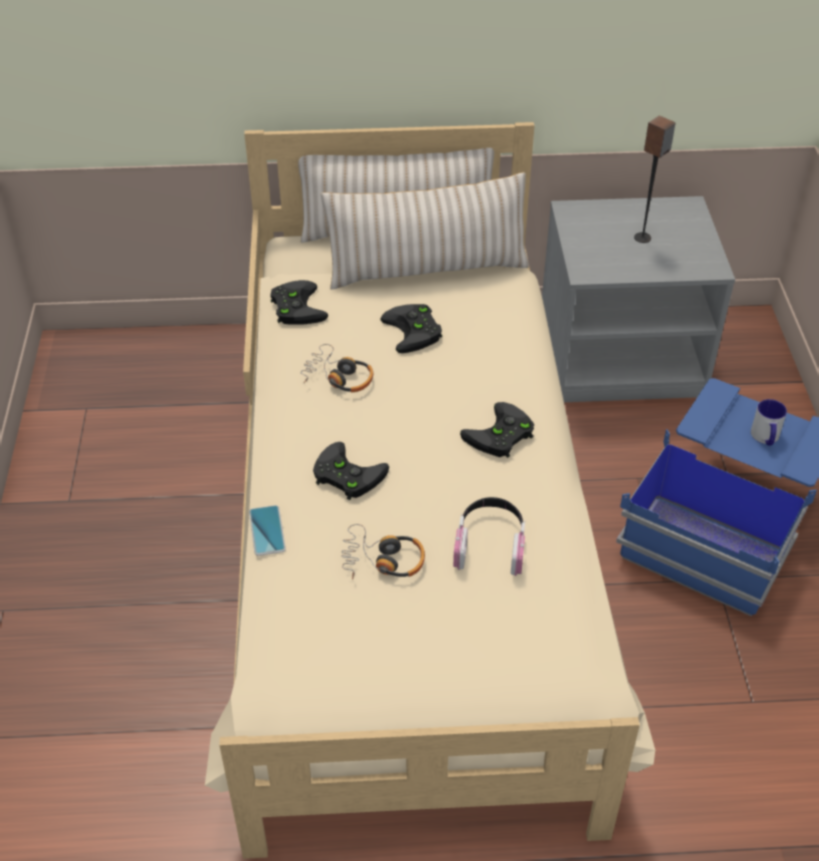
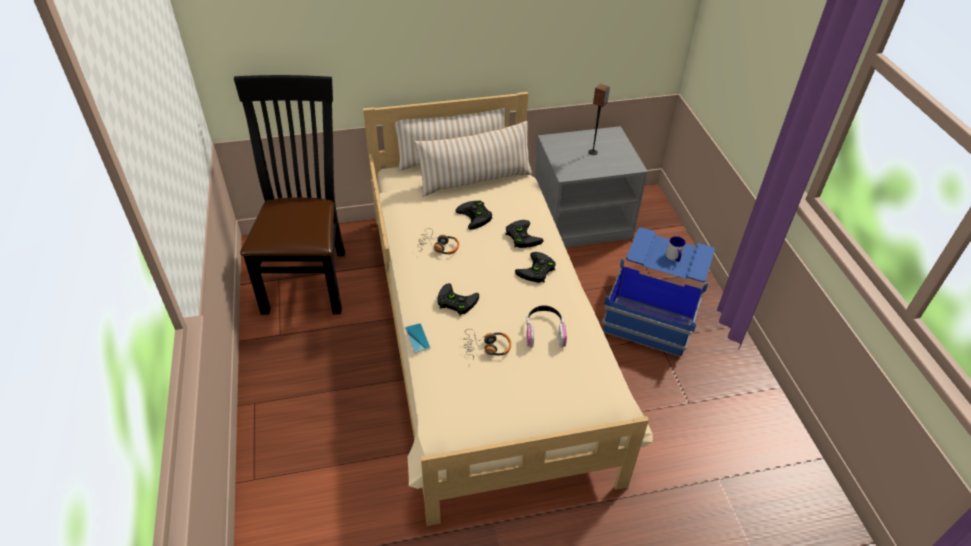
camera: 10 degrees left, 0 degrees up
black game controller [271,280,328,325] -> black game controller moved to [505,220,544,248]
none -> black chair [234,75,345,315]

